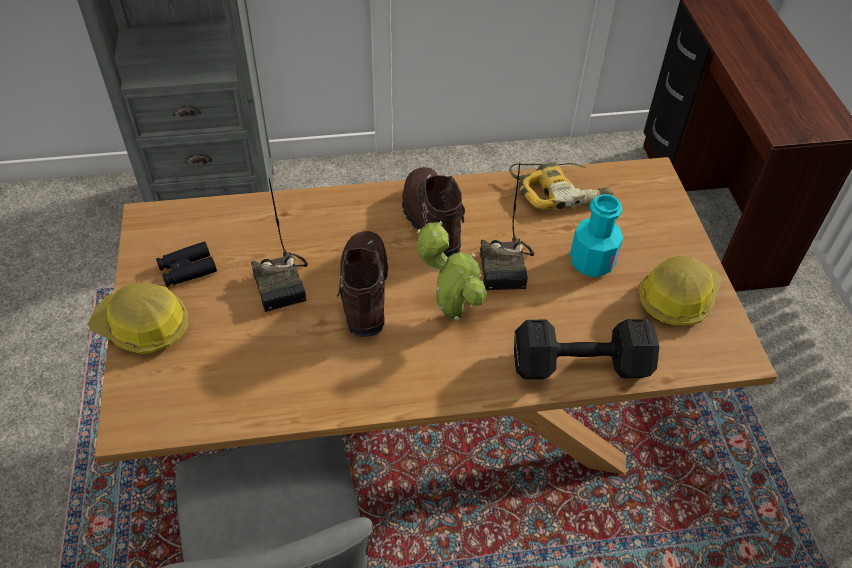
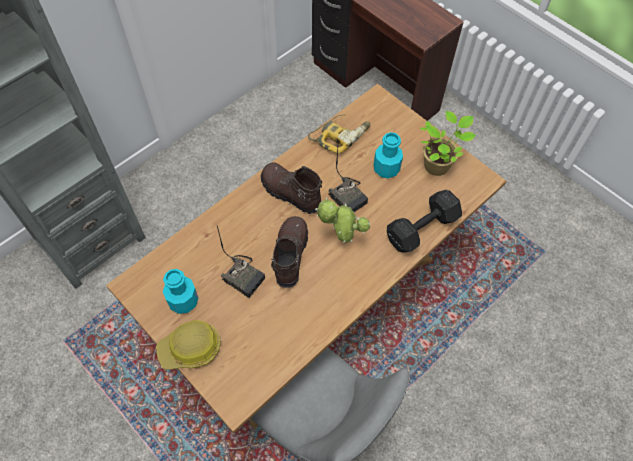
camera: 35 degrees left, 10 degrees up
black binoculars [156,241,217,287] -> turquoise bottle [163,269,198,314]
brown boot [335,231,388,337] -> brown boot turned 45 degrees clockwise [271,216,308,288]
hard hat [639,256,722,325] -> potted plant [420,111,476,176]

